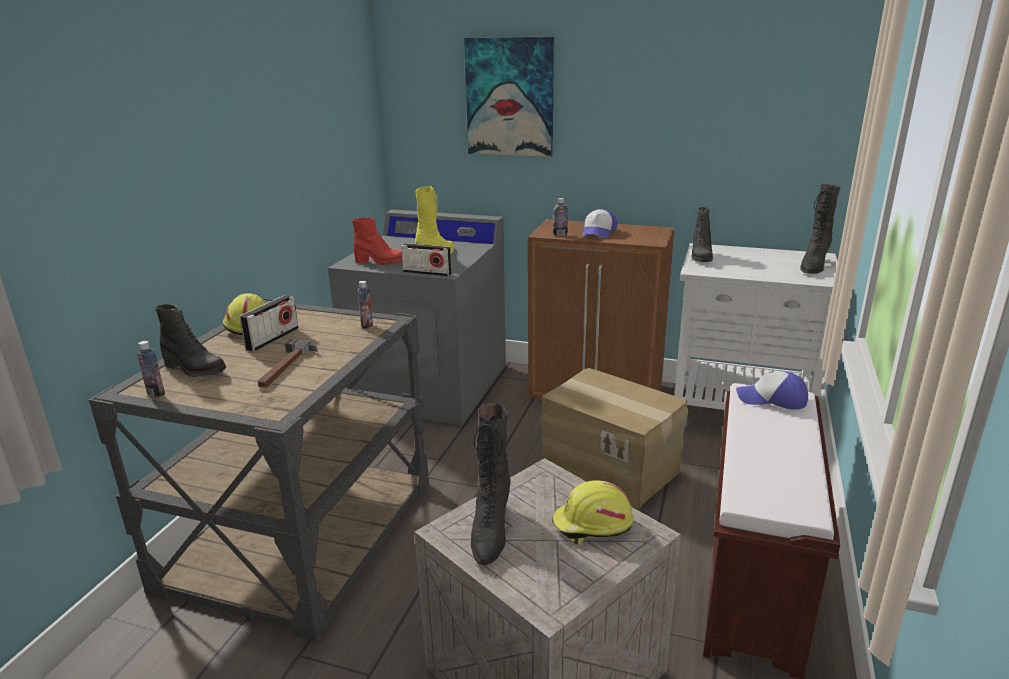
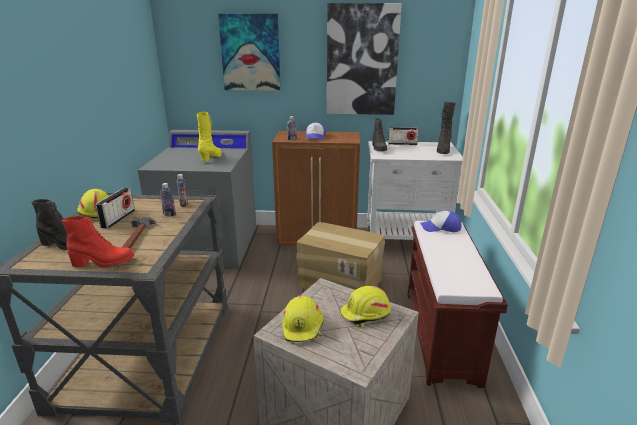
camera: 15 degrees left, 0 degrees up
bottle [137,341,165,397] -> bottle moved to [160,183,176,216]
red boot [352,218,402,265] -> red boot moved to [62,216,134,268]
radio [401,243,452,277] -> radio moved to [388,127,419,145]
black boot [471,403,511,565] -> yellow hard hat [282,295,324,342]
none -> picture [327,3,402,115]

